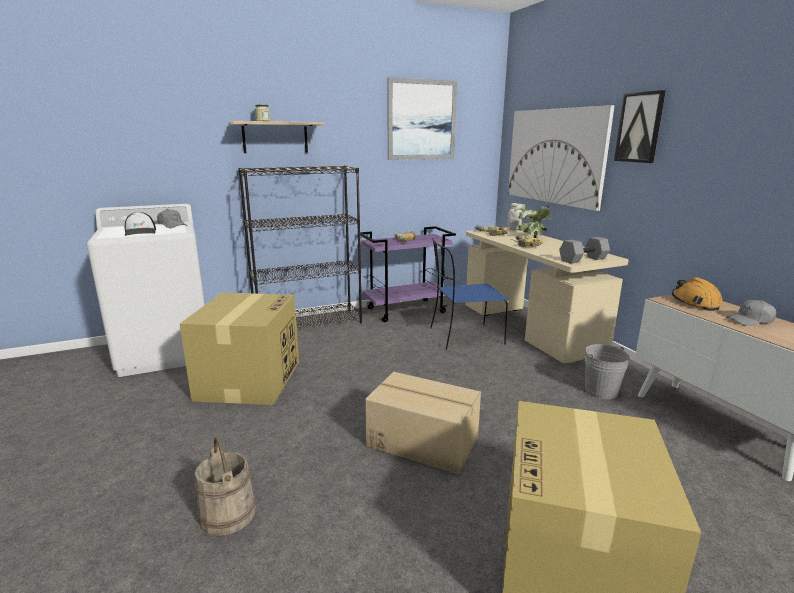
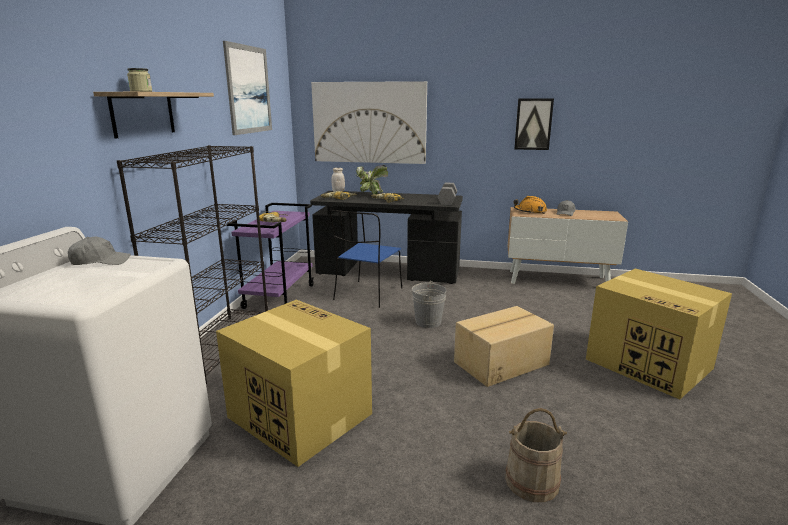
camera: 55 degrees left, 0 degrees up
cap [125,212,156,236] -> none
beige desk [466,227,629,364] -> black desk [310,191,463,284]
grey bucket [585,344,630,399] -> grey bucket moved to [412,281,447,328]
picture [614,90,666,163] -> picture moved to [514,98,554,150]

